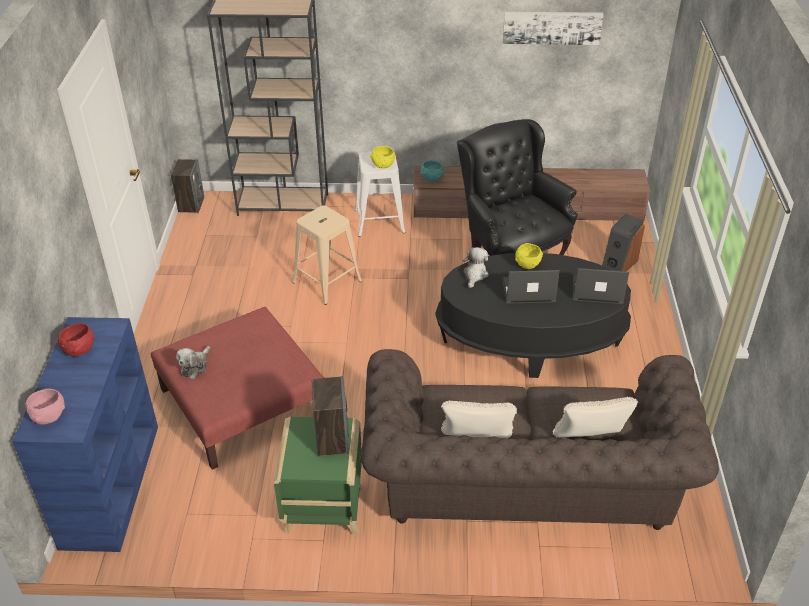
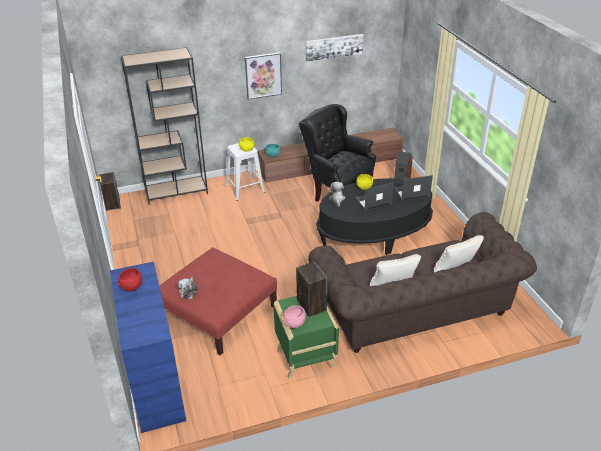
camera: 20 degrees left, 5 degrees down
pink bowl [25,389,65,425] -> pink bowl moved to [282,305,306,328]
beige stool [292,205,362,305] -> none
none -> picture [245,52,282,99]

